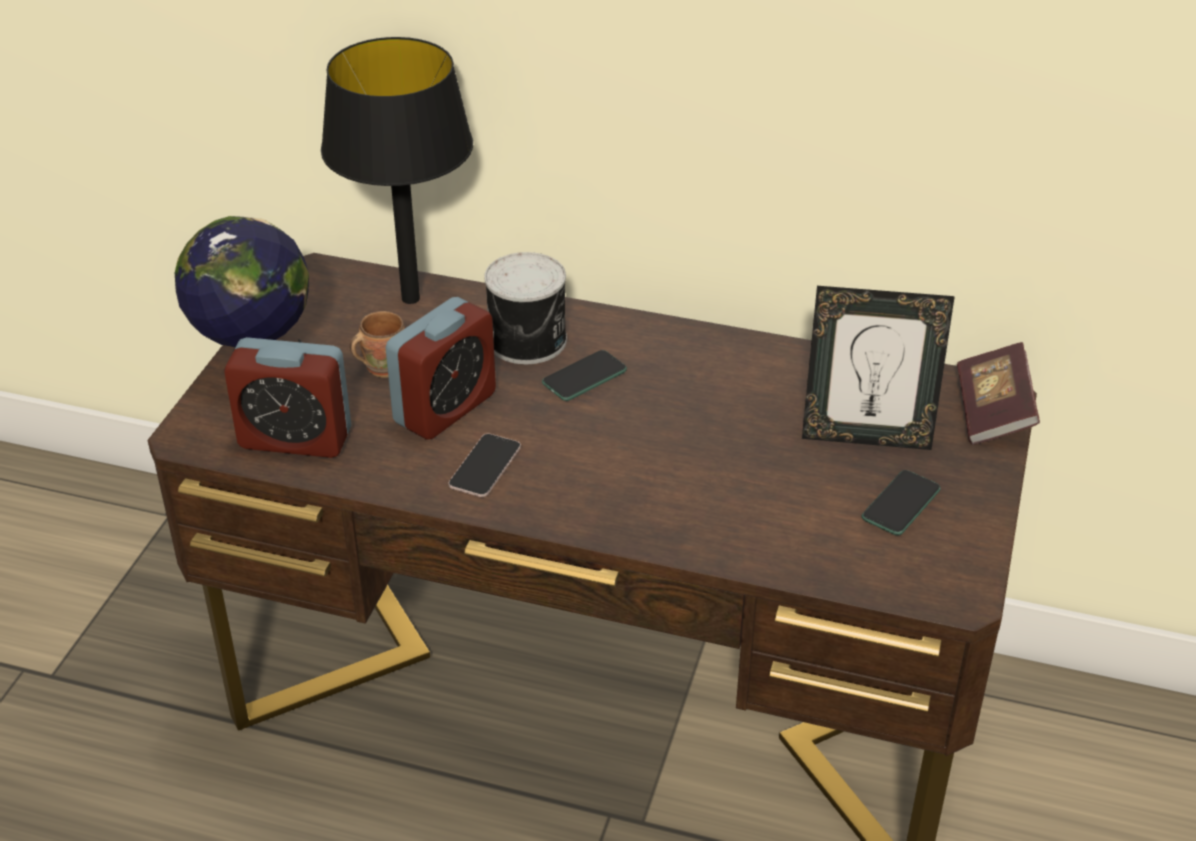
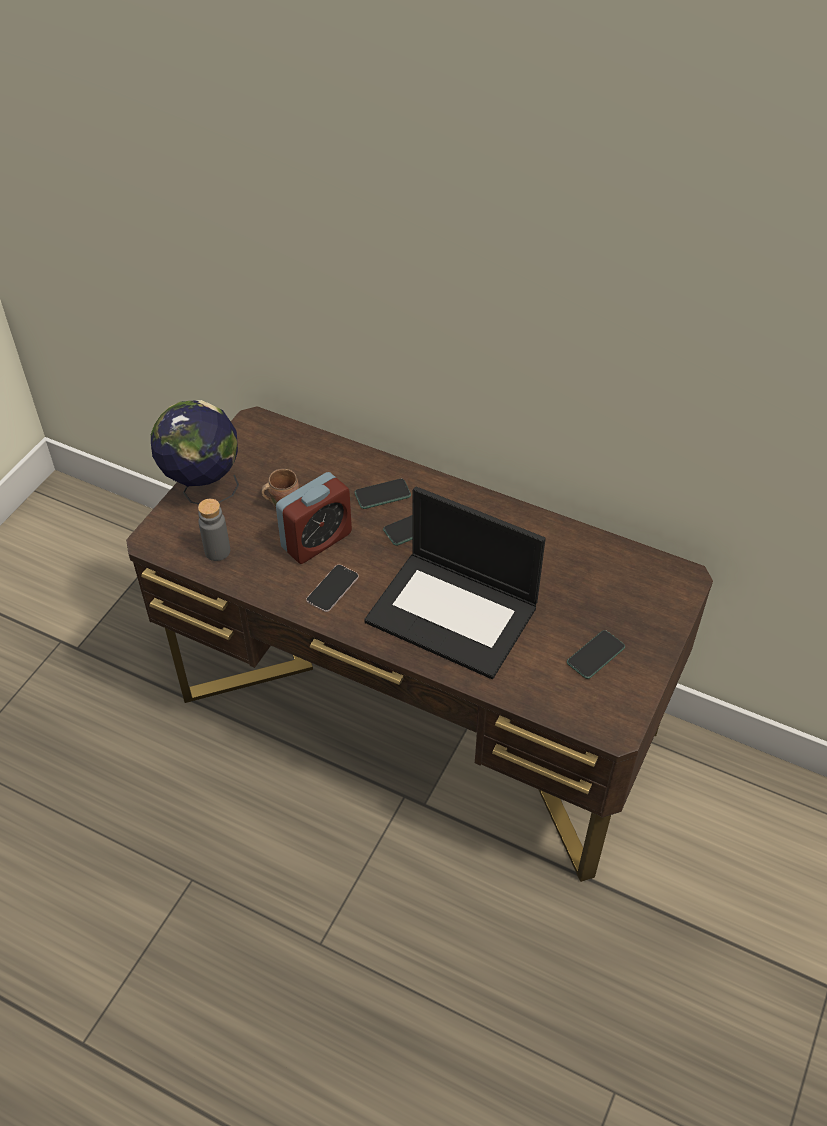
camera: 10 degrees right, 10 degrees up
alarm clock [224,337,351,458] -> grey bottle [198,499,230,561]
black table lamp [321,37,473,304] -> none
can [484,252,567,364] -> phone [354,479,411,509]
picture frame [802,286,955,450] -> none
book [957,342,1040,445] -> none
none -> laptop [364,486,546,679]

